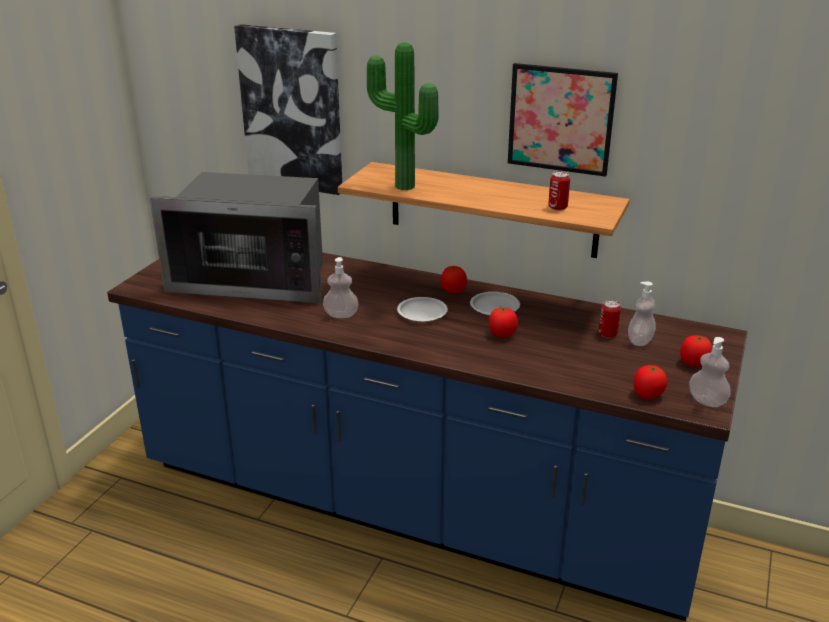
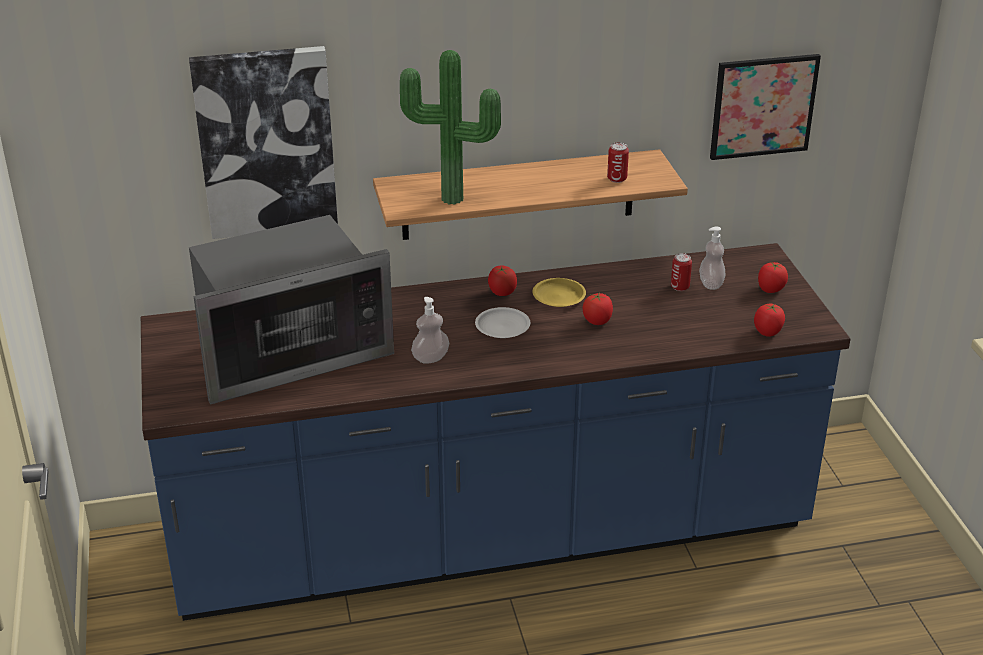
camera: 35 degrees left, 5 degrees up
white plate [470,292,520,316] -> yellow plate [532,278,586,307]
picture [508,63,618,177] -> picture moved to [710,54,821,160]
soap dispenser [689,337,731,407] -> none

